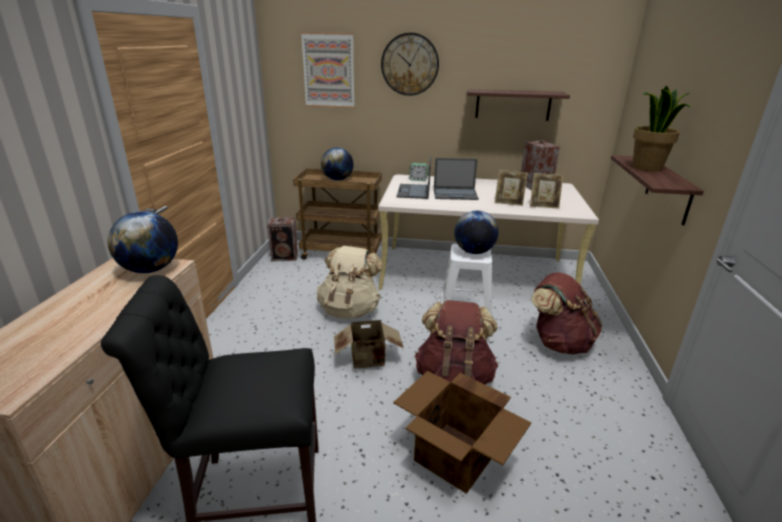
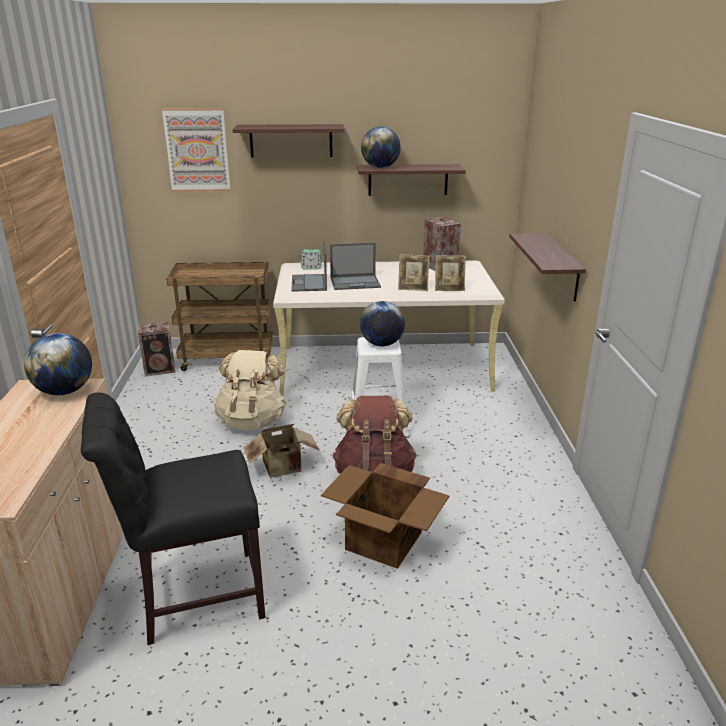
camera: 10 degrees left, 0 degrees up
globe [321,147,354,180] -> globe moved to [361,127,401,168]
wall clock [381,33,439,96] -> shelf [232,124,344,157]
brown backpack [531,272,602,354] -> none
potted plant [633,85,690,171] -> none

